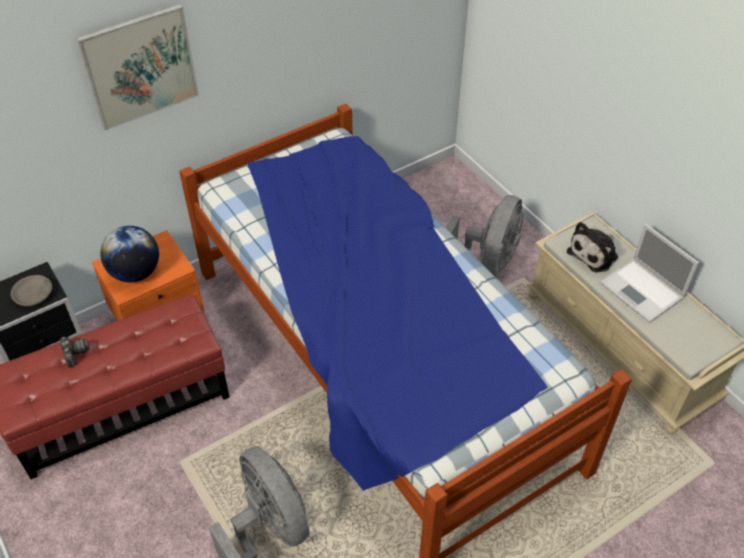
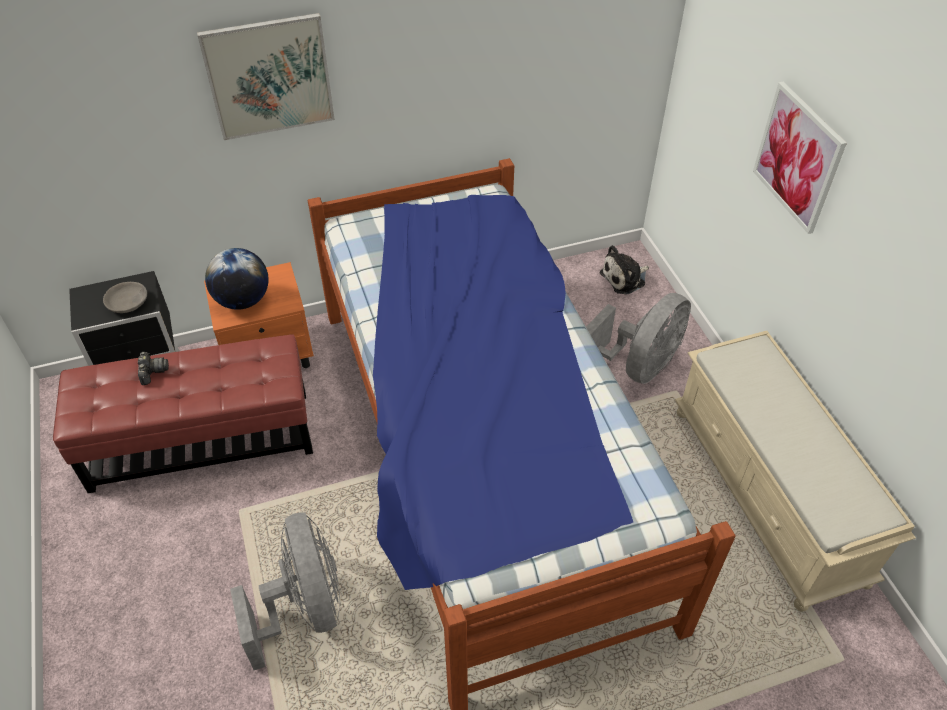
camera: 15 degrees right, 0 degrees up
plush toy [567,222,618,272] -> plush toy moved to [600,245,649,295]
laptop [599,224,699,323] -> none
none -> picture [753,82,847,234]

